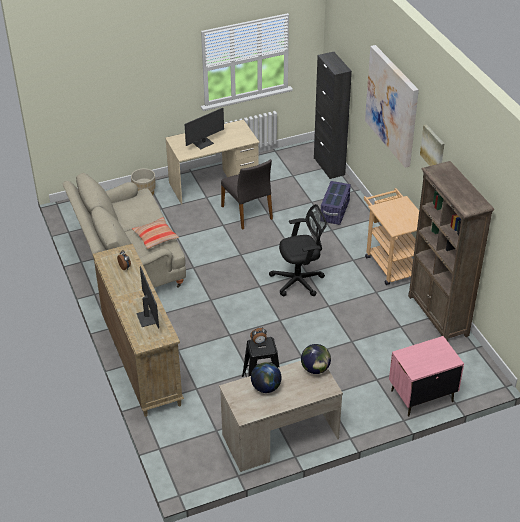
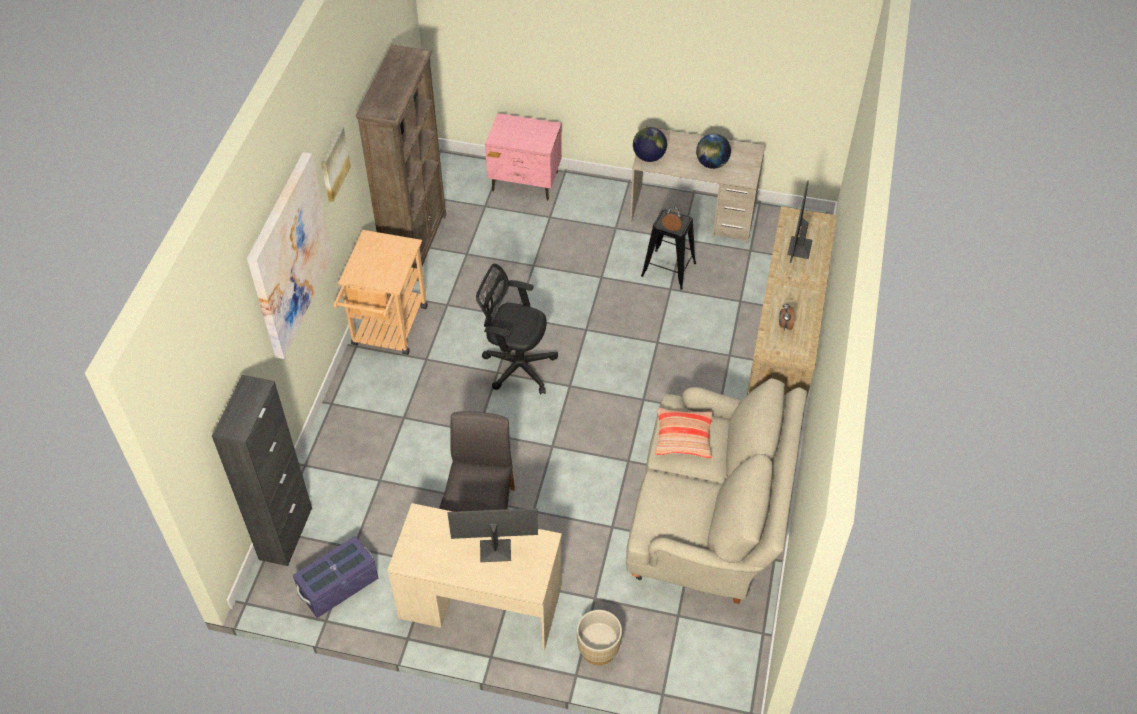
camera: 145 degrees left, 10 degrees up
purple storage box [321,181,351,225] -> purple storage box moved to [293,536,378,618]

